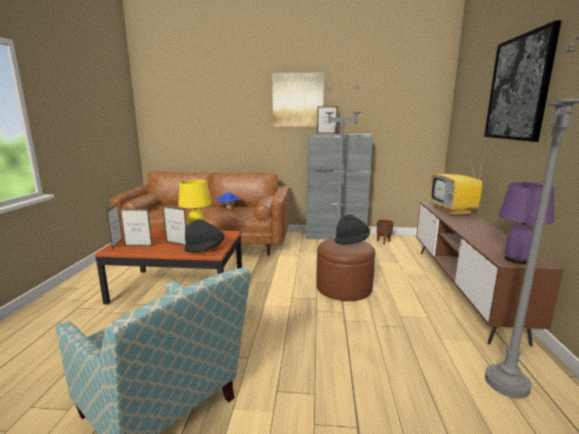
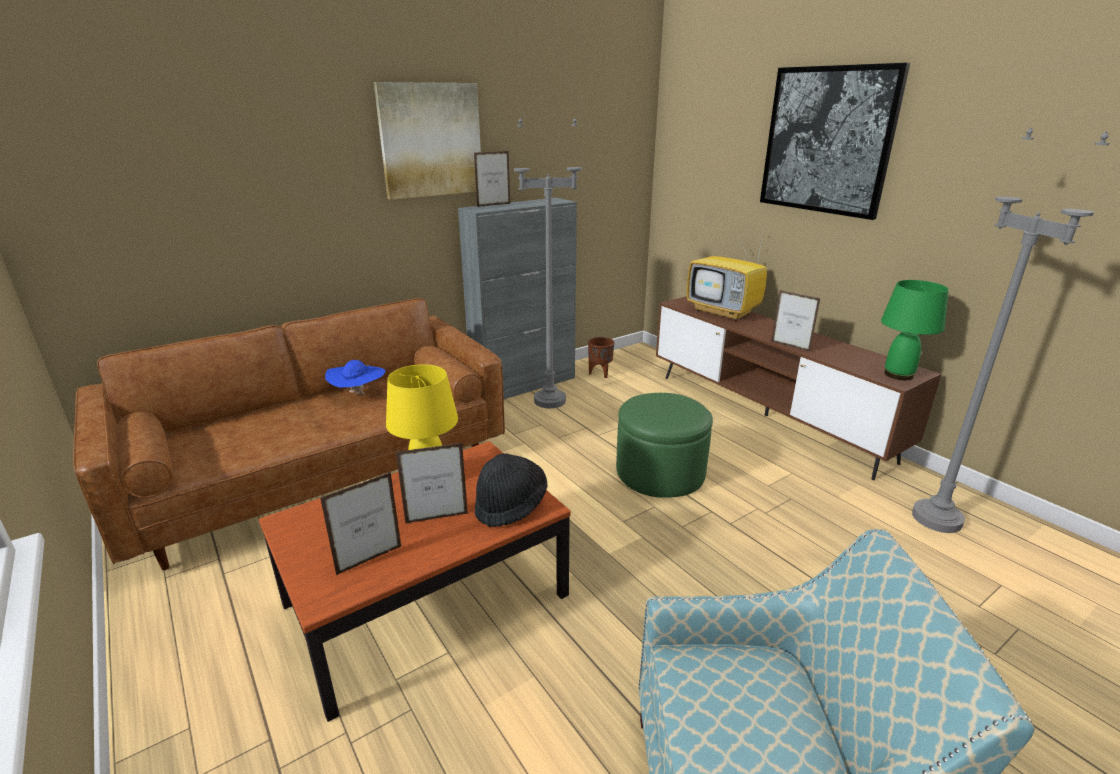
camera: 40 degrees left, 10 degrees up
picture frame [107,204,122,249] -> picture frame moved to [771,290,821,352]
brown ottoman [317,238,375,301] -> green ottoman [616,393,713,498]
black hat [335,214,370,245] -> none
purple table lamp [499,182,555,264] -> green table lamp [881,280,949,380]

